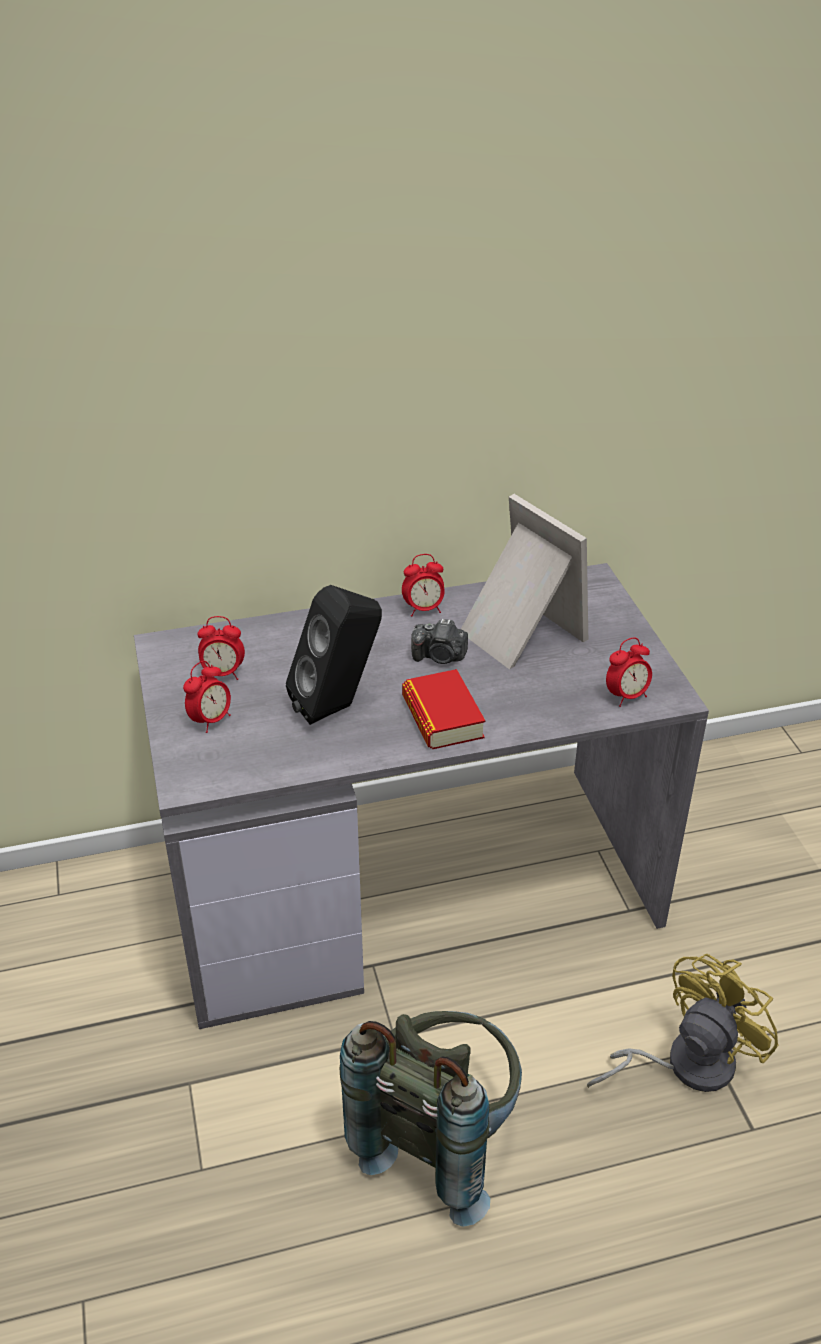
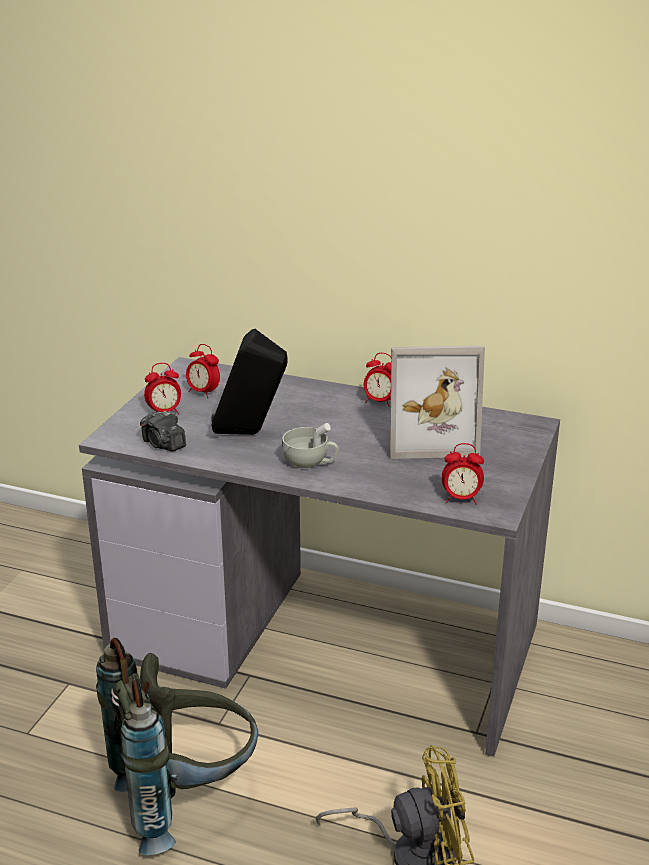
camera: 35 degrees right, 10 degrees down
book [402,669,485,749] -> white cup [282,423,339,468]
camera [411,619,468,664] -> camera moved to [140,411,186,452]
picture frame [461,494,588,669] -> picture frame turned 90 degrees clockwise [390,345,485,459]

